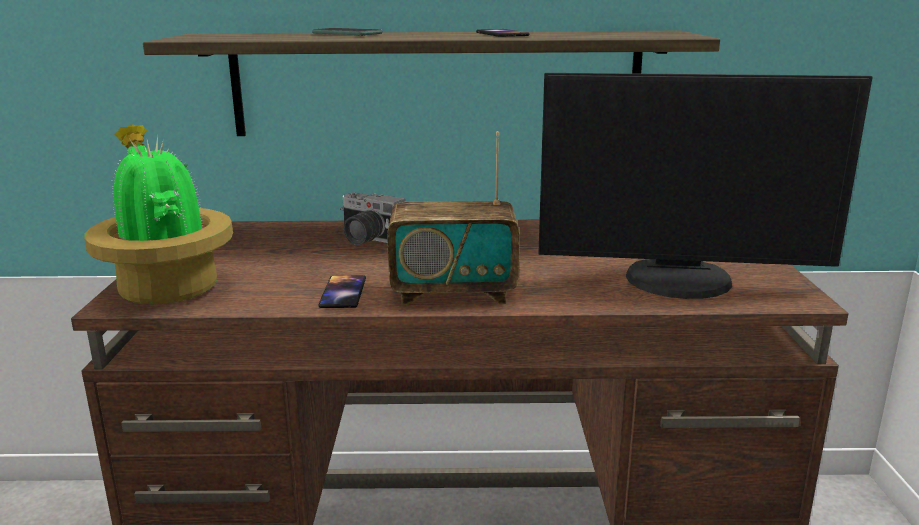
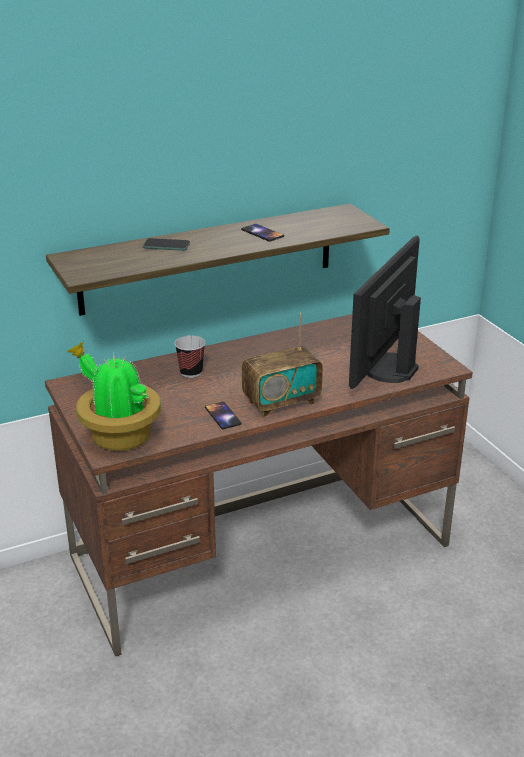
camera: 25 degrees left, 10 degrees up
camera [340,193,406,245] -> cup [174,335,205,378]
monitor [538,73,873,299] -> monitor turned 135 degrees clockwise [349,235,421,389]

